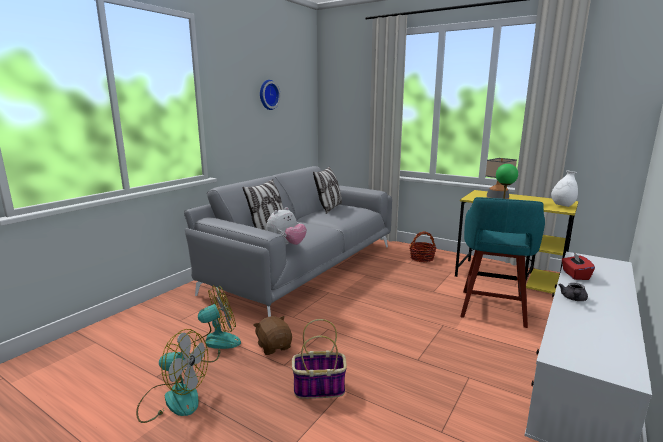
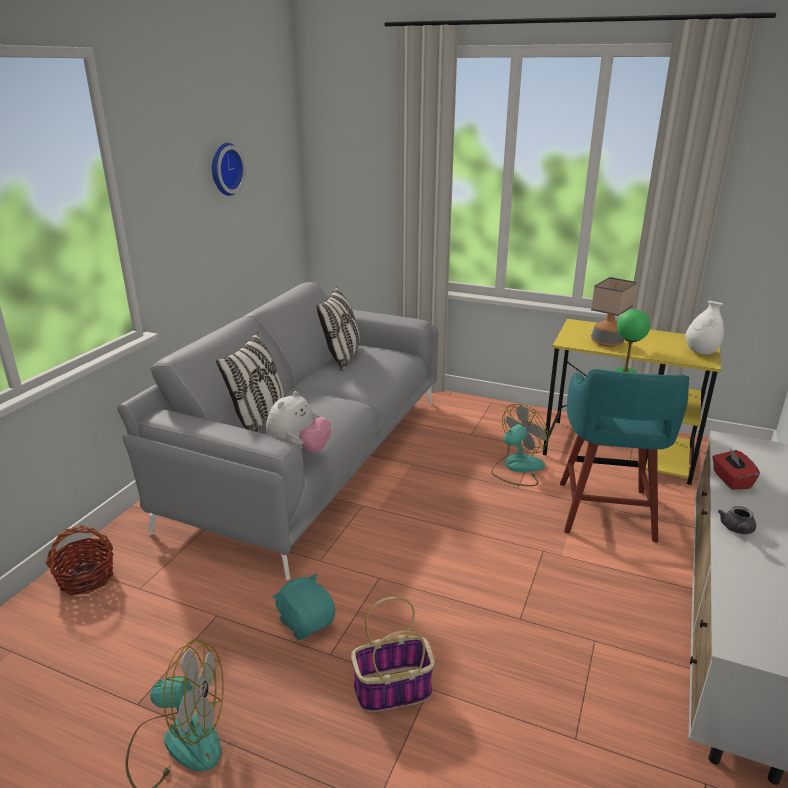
camera: 10 degrees left, 10 degrees up
fan [189,285,241,363] -> fan moved to [491,404,549,486]
brown plush toy [253,316,292,355] -> turquoise plush toy [273,574,335,640]
basket [409,231,437,262] -> basket moved to [45,526,114,595]

